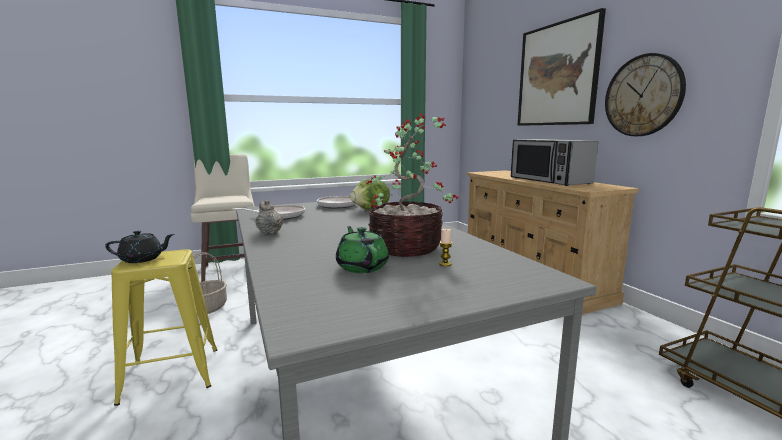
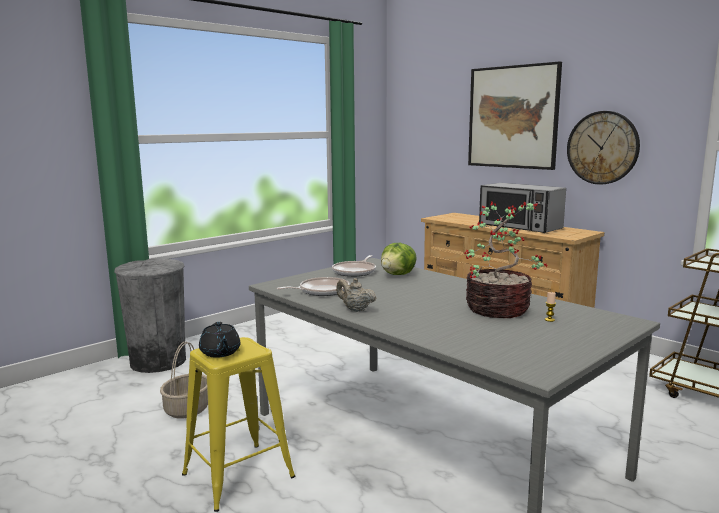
camera: 20 degrees left, 0 degrees up
black teapot [105,230,174,263] -> black teapot turned 105 degrees clockwise [199,322,241,358]
beige stool [190,154,255,282] -> grey trash can [114,258,186,373]
green teapot [336,226,389,273] -> none

